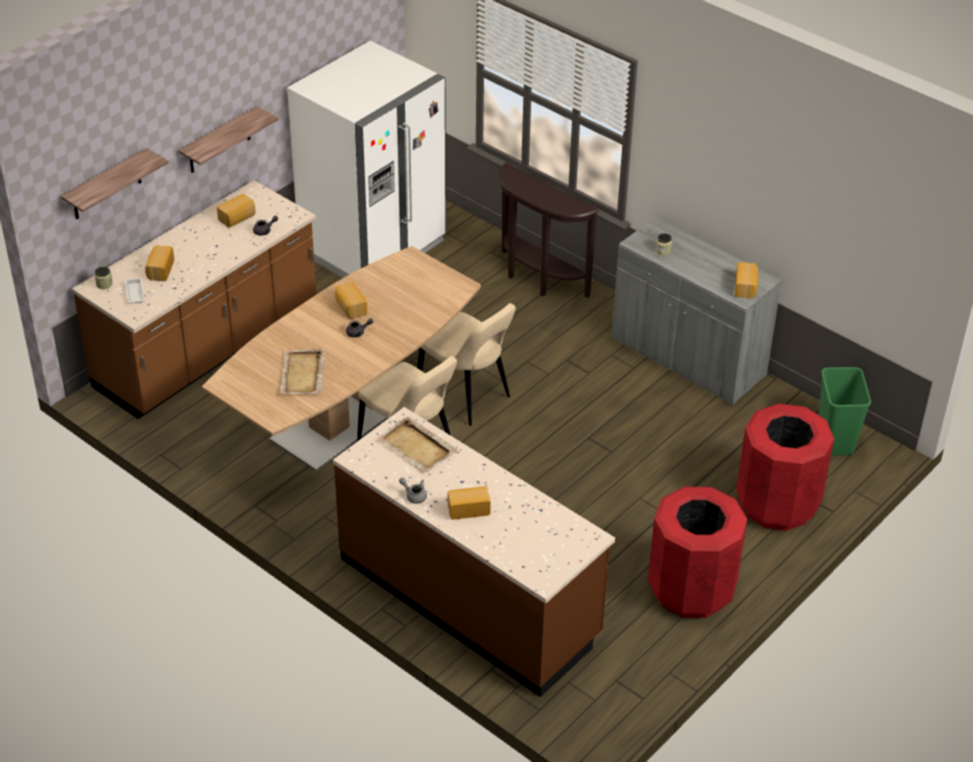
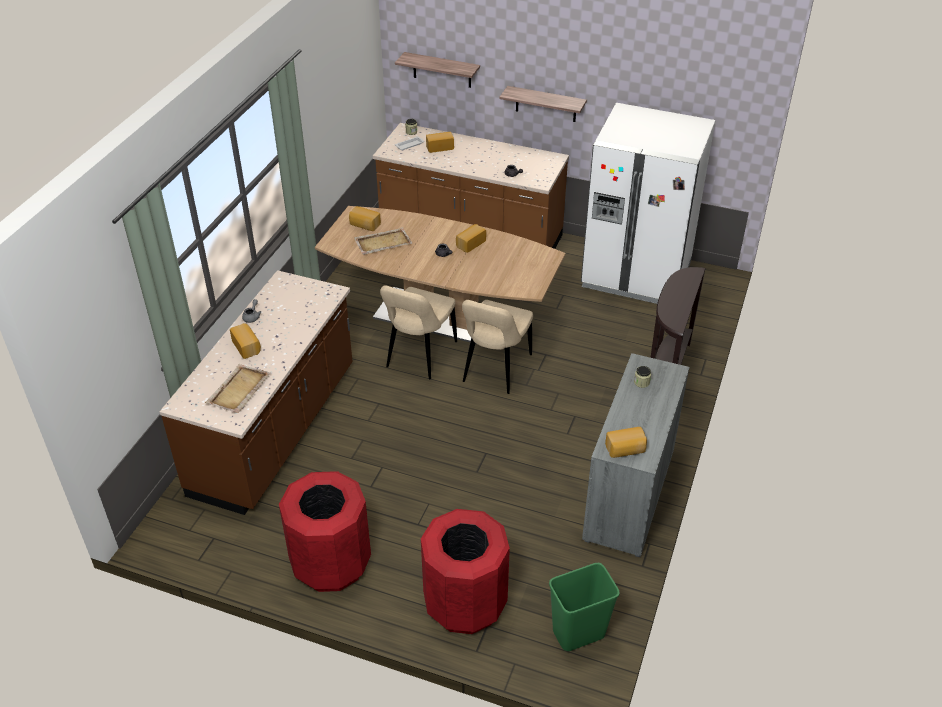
camera: 70 degrees right, 0 degrees up
bread [217,194,255,228] -> bread moved to [349,206,381,231]
beige tray [376,416,458,472] -> beige tray moved to [205,364,271,413]

